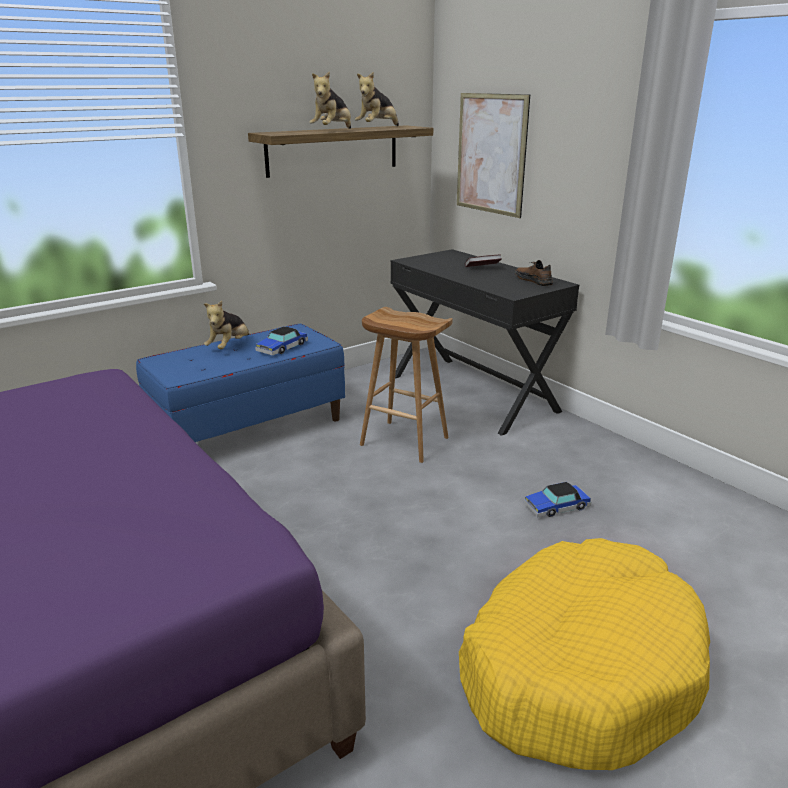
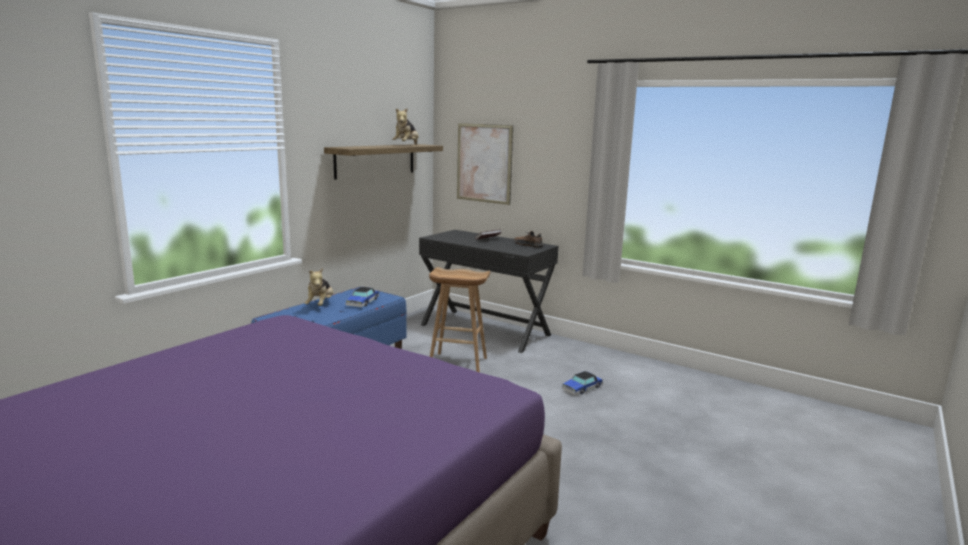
camera: 20 degrees left, 10 degrees down
plush toy [309,71,351,129] -> none
yellow dog bed [459,538,710,770] -> none

